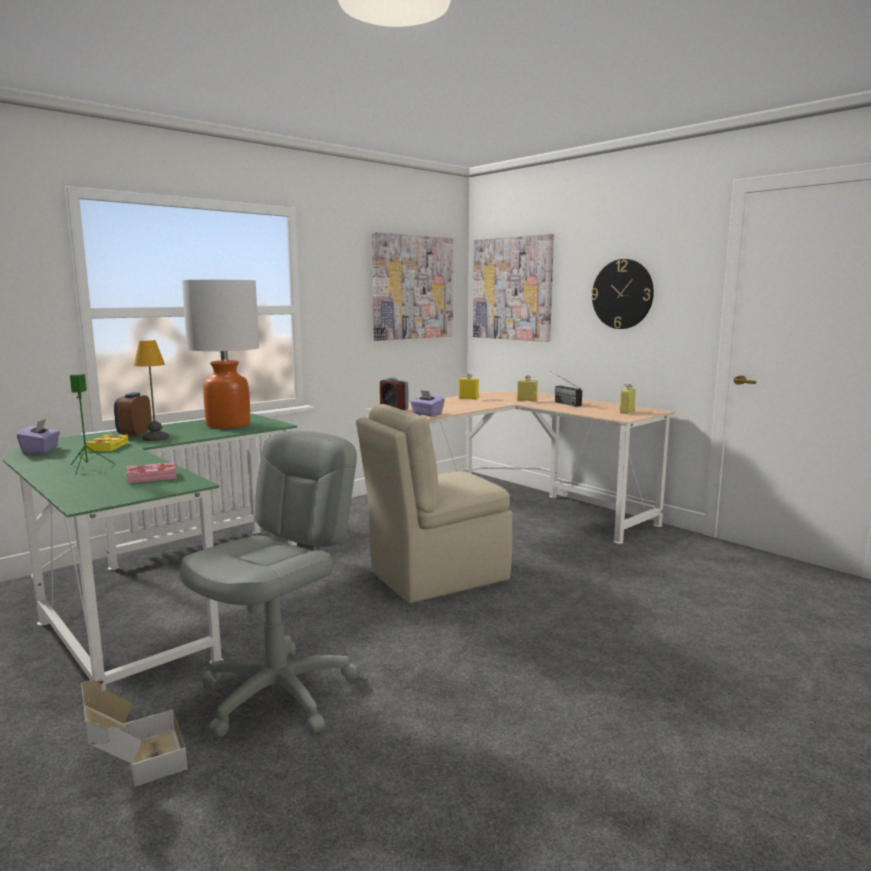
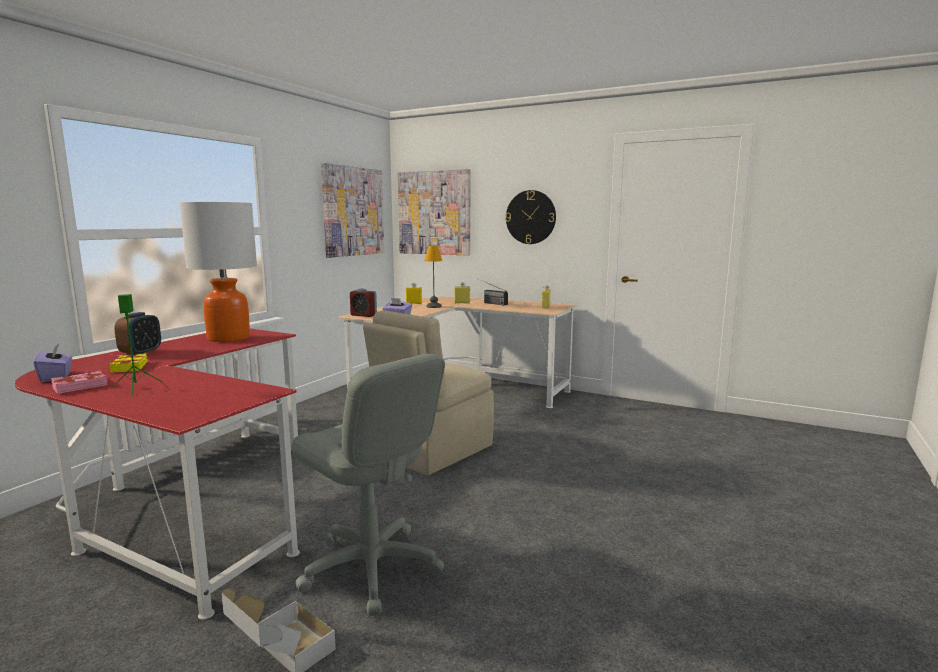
camera: 20 degrees left, 0 degrees up
green desk [3,413,297,692] -> red desk [15,329,300,620]
alarm clock [114,392,152,436] -> alarm clock turned 150 degrees counterclockwise [114,312,161,355]
pink book [127,462,177,483] -> pink book moved to [51,371,108,394]
table lamp [134,340,169,441] -> table lamp moved to [425,245,442,308]
grey office chair [180,431,359,737] -> grey office chair turned 120 degrees clockwise [291,353,445,616]

